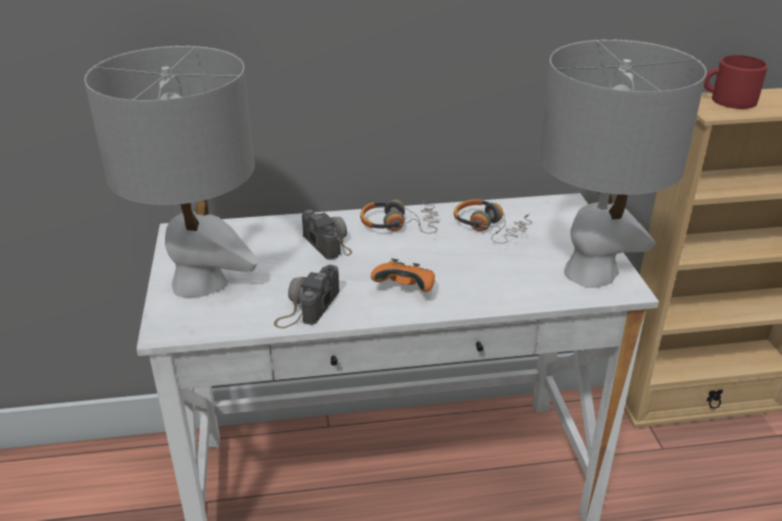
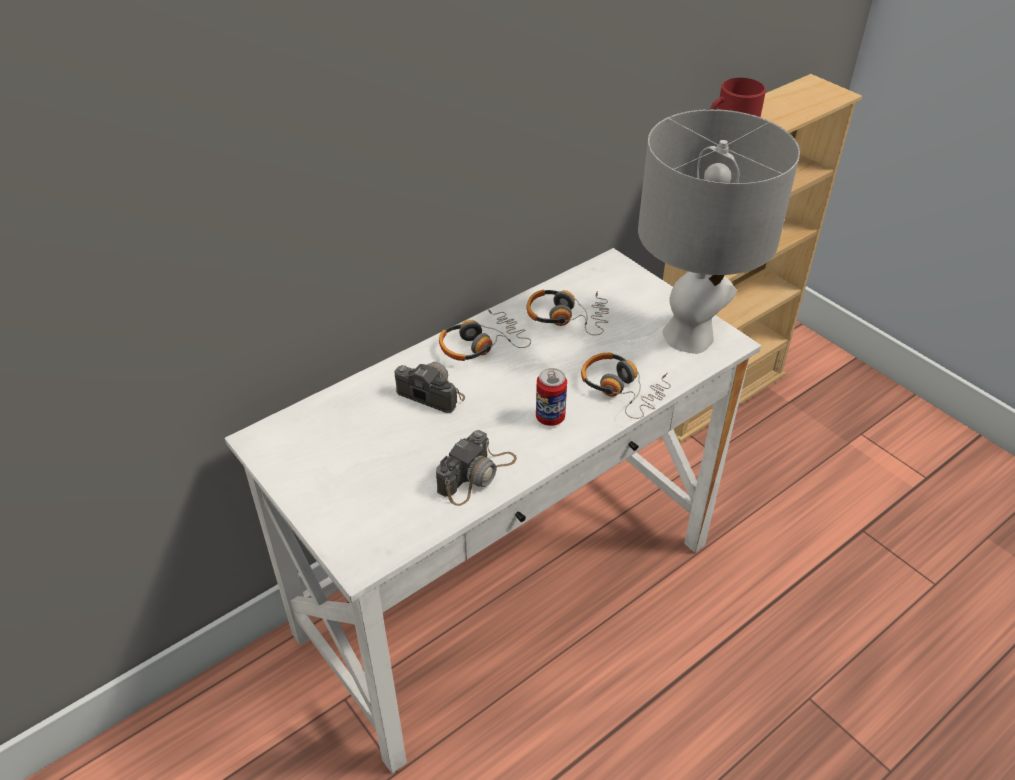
camera: 30 degrees left, 10 degrees up
grey table lamp [84,46,258,297] -> none
camera [274,265,340,328] -> camera turned 135 degrees counterclockwise [436,430,517,506]
orange game controller [371,258,435,292] -> can [536,368,567,426]
none -> headphones [581,353,671,419]

